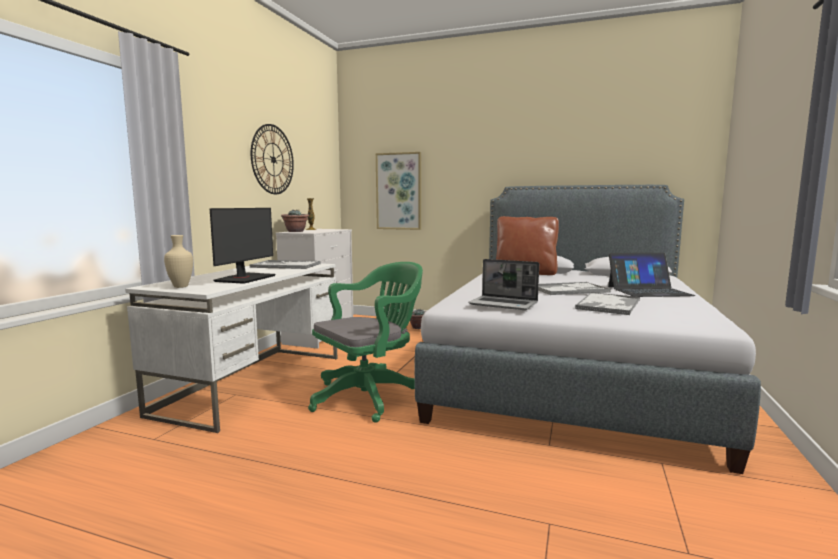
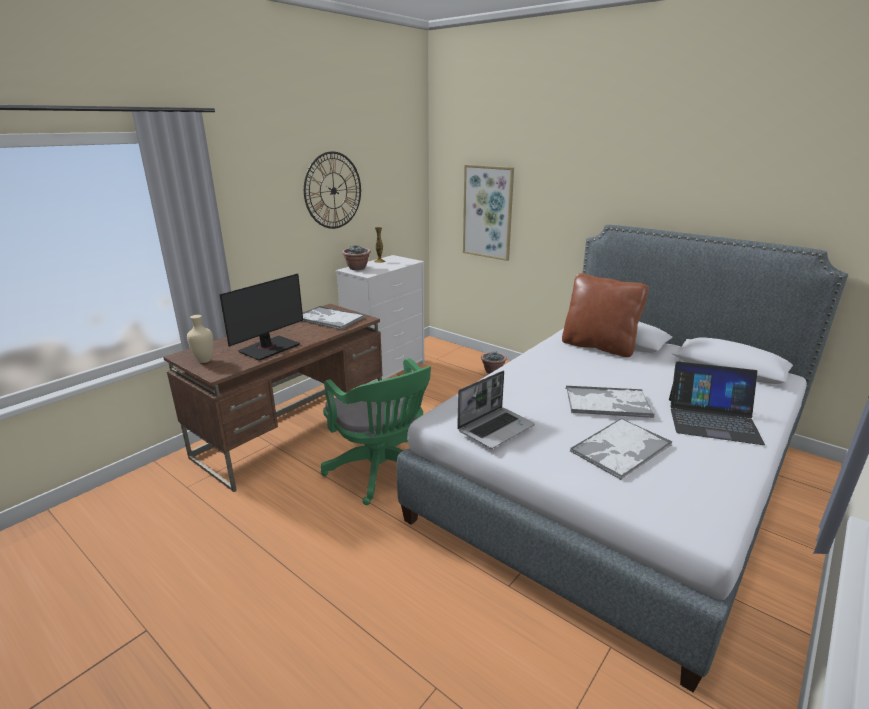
camera: 20 degrees right, 15 degrees up
white desk [125,263,337,433] -> brown desk [163,304,383,492]
green office chair [308,262,423,423] -> green office chair turned 75 degrees clockwise [321,358,431,505]
laptop [468,259,539,310] -> laptop turned 90 degrees counterclockwise [457,371,535,449]

